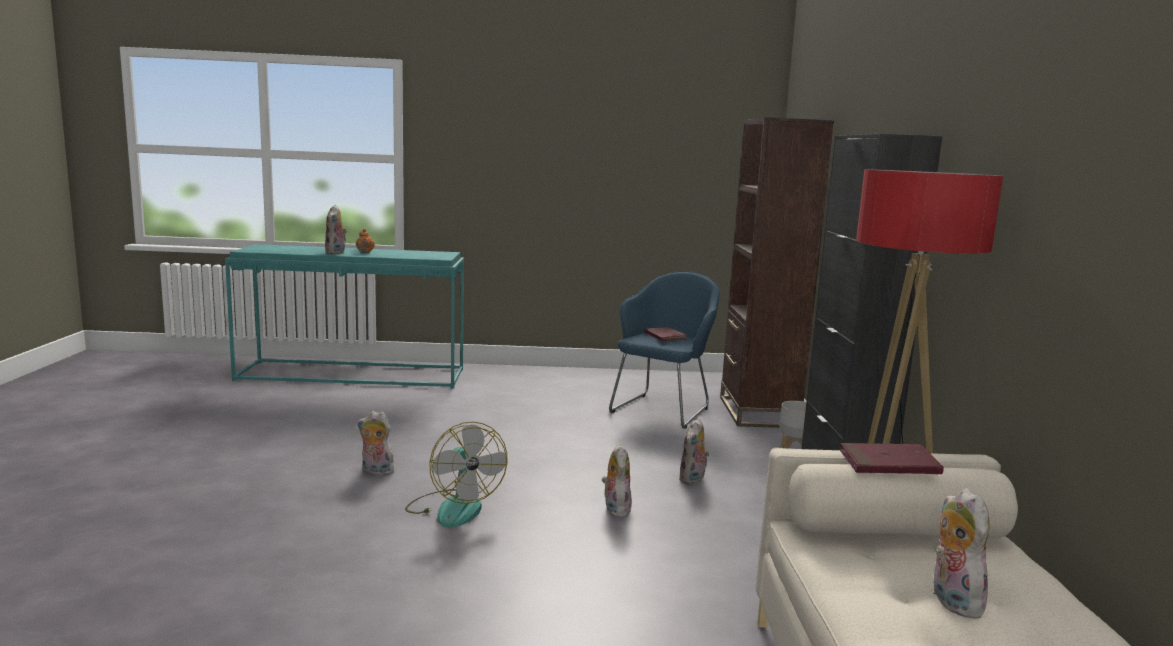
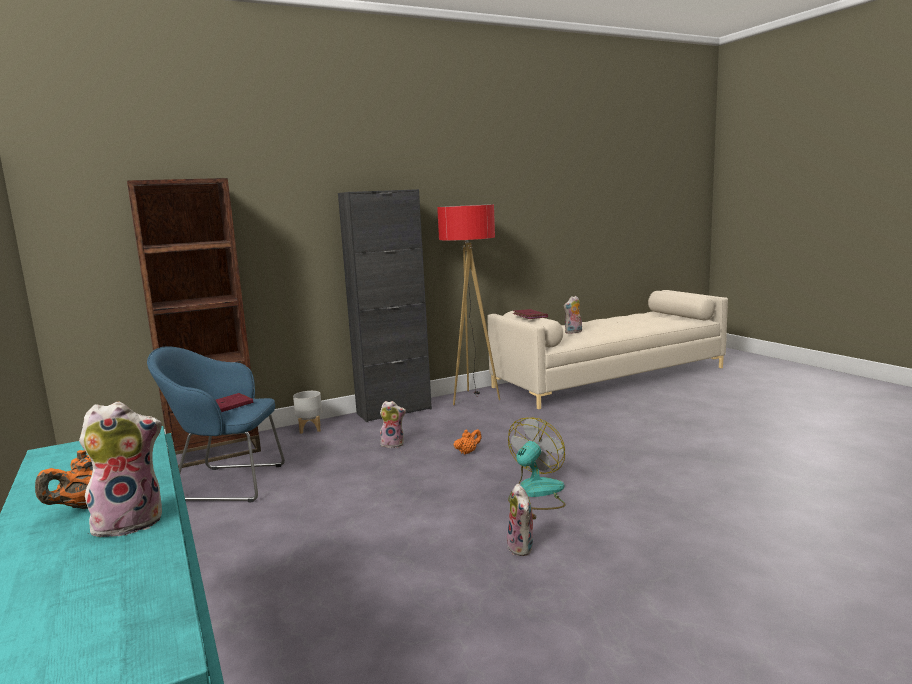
camera: 115 degrees left, 0 degrees up
plush toy [602,443,632,517] -> orange teapot [453,429,482,454]

